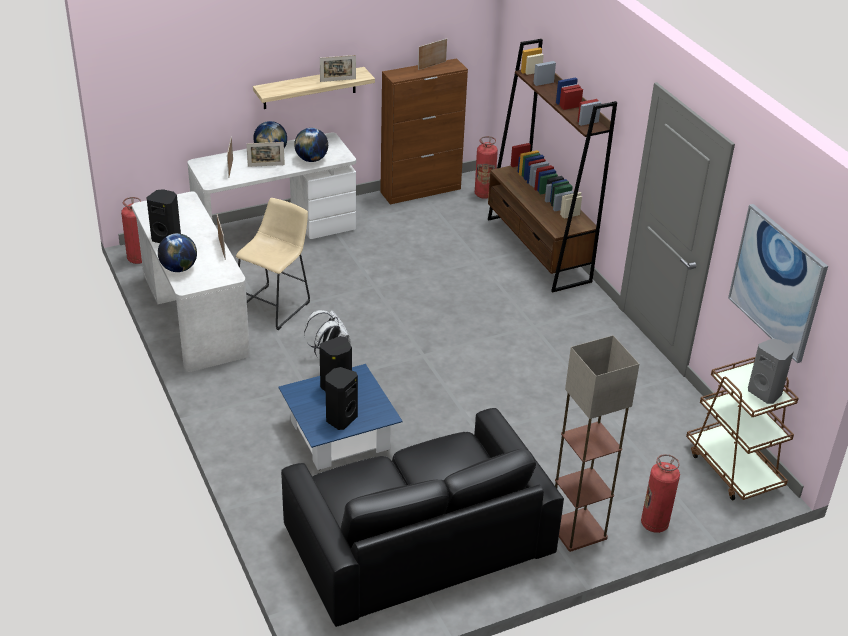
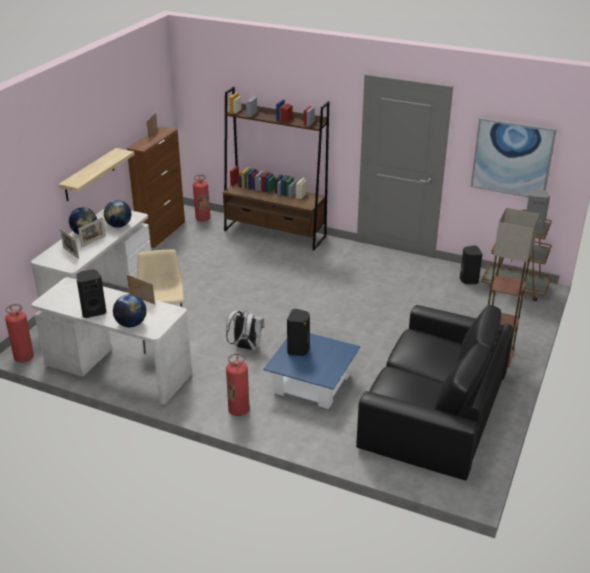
camera: 40 degrees left, 5 degrees down
picture frame [320,55,356,82] -> none
black speaker [325,367,358,430] -> black speaker moved to [460,245,483,284]
fire extinguisher [641,454,680,533] -> fire extinguisher moved to [226,354,249,416]

